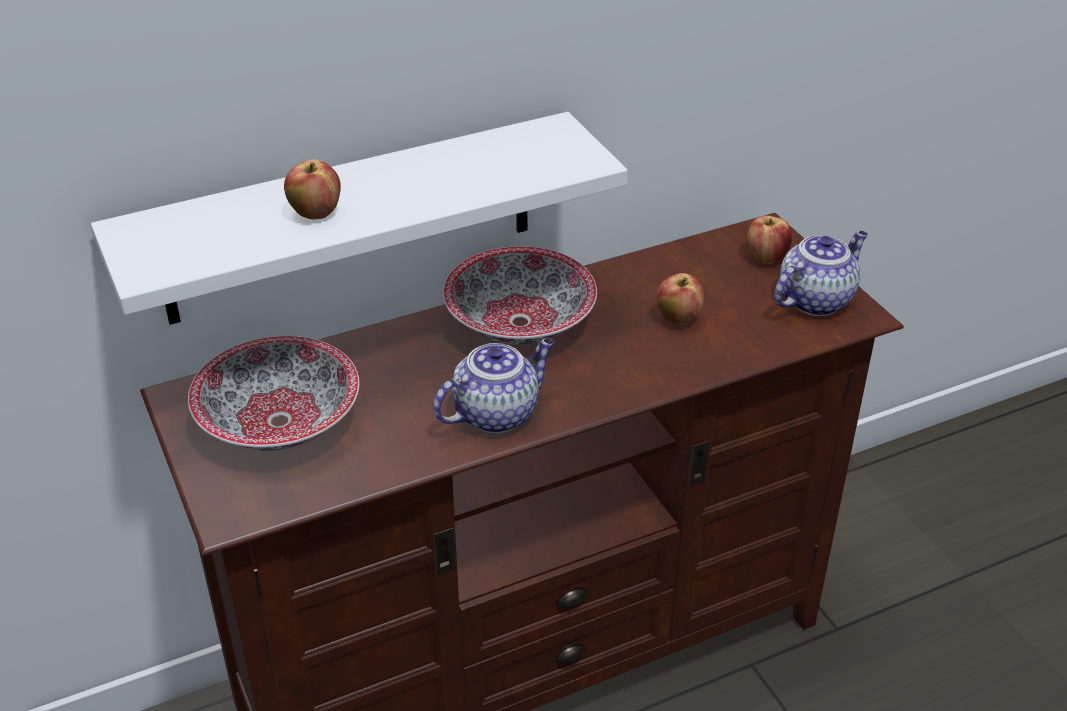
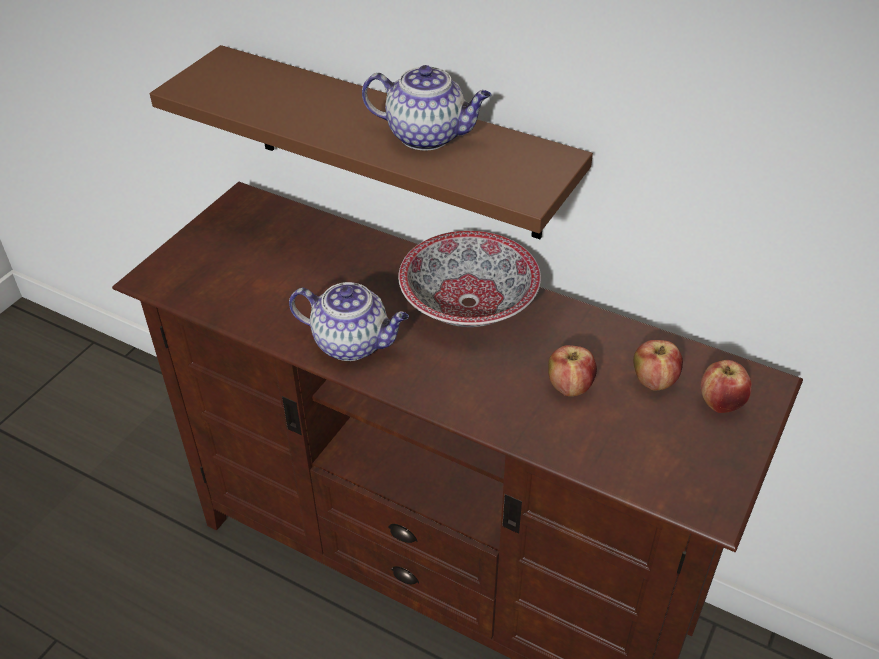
camera: 55 degrees right, 5 degrees up
white shelf [91,112,628,325] -> brown shelf [150,45,593,239]
bowl [188,336,360,451] -> none
apple [284,159,341,219] -> apple moved to [633,340,683,390]
teapot [774,231,868,316] -> teapot moved to [362,65,491,150]

